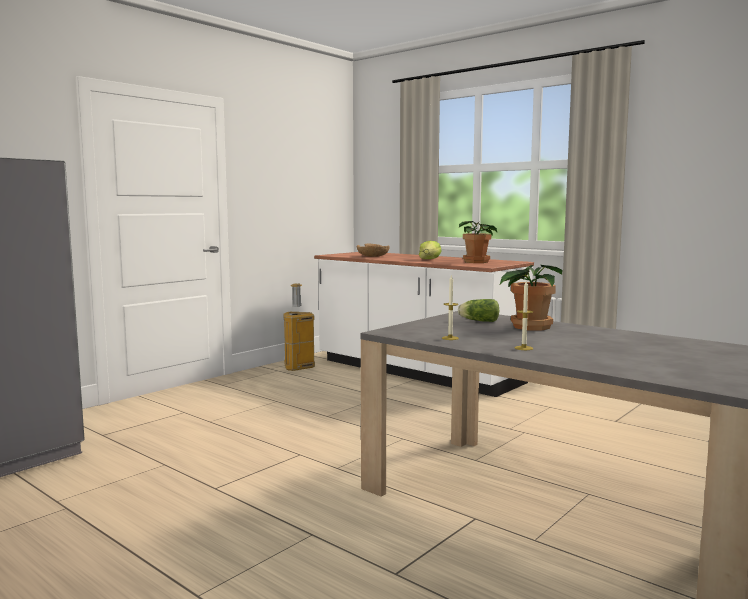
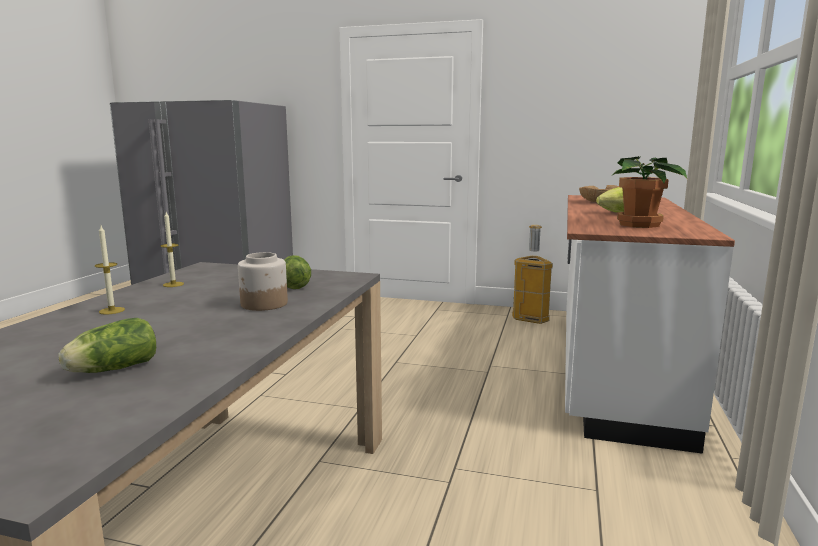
camera: 65 degrees right, 5 degrees up
potted plant [500,264,562,331] -> jar [238,252,288,311]
none -> lettuce [58,318,156,373]

